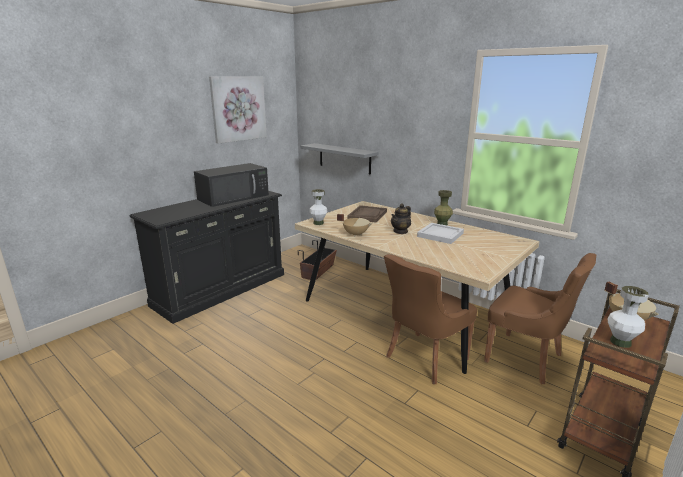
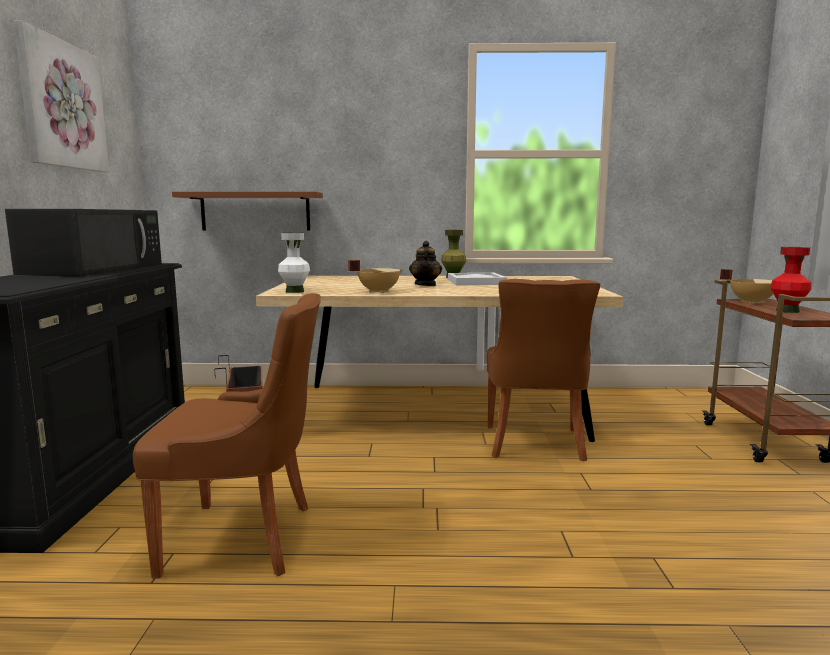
camera: 40 degrees left, 10 degrees down
grey shelf [300,143,379,174] -> brown shelf [172,191,323,231]
brown tray [347,205,387,223] -> none
brown chair [484,253,596,384] -> brown chair moved to [133,293,321,578]
white vase [608,286,649,348] -> red vase [770,247,811,313]

